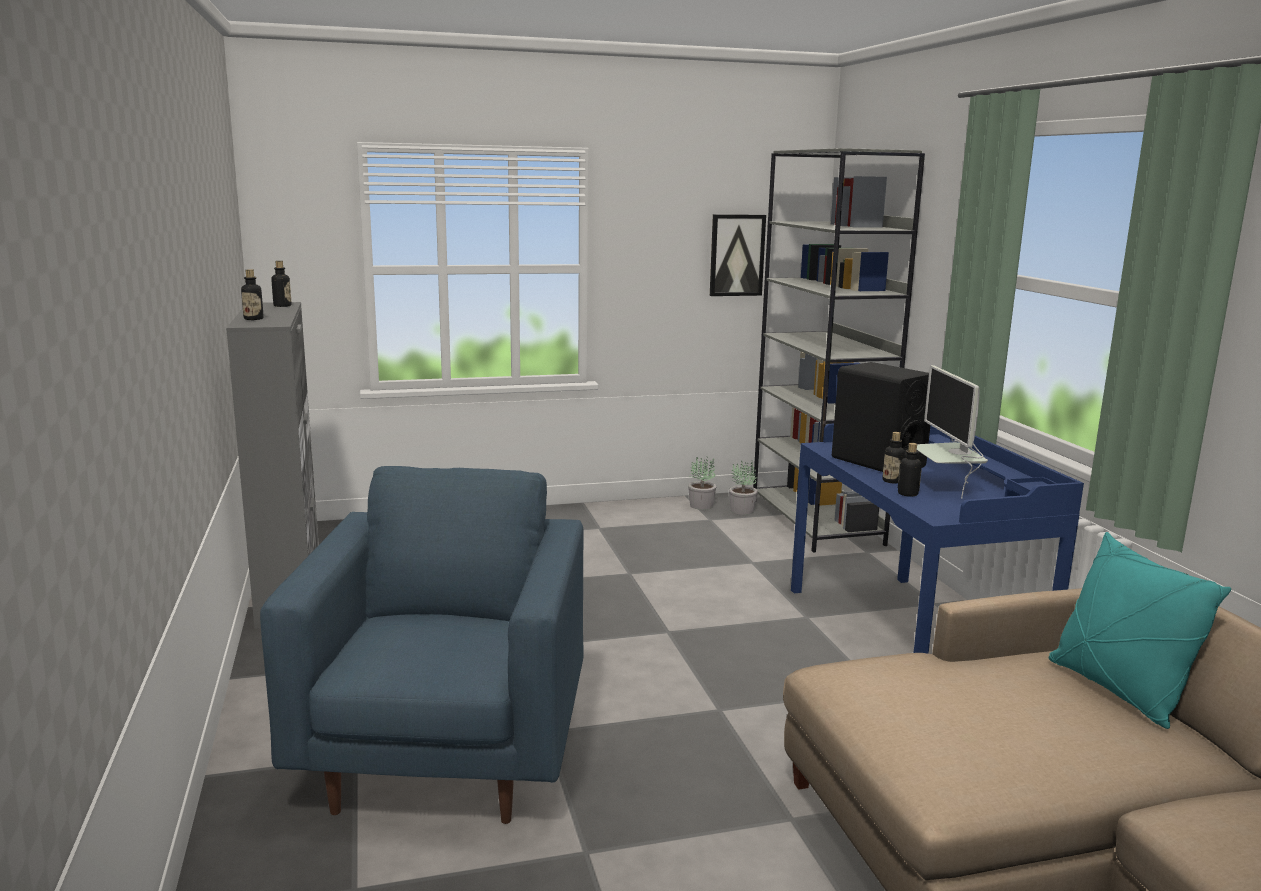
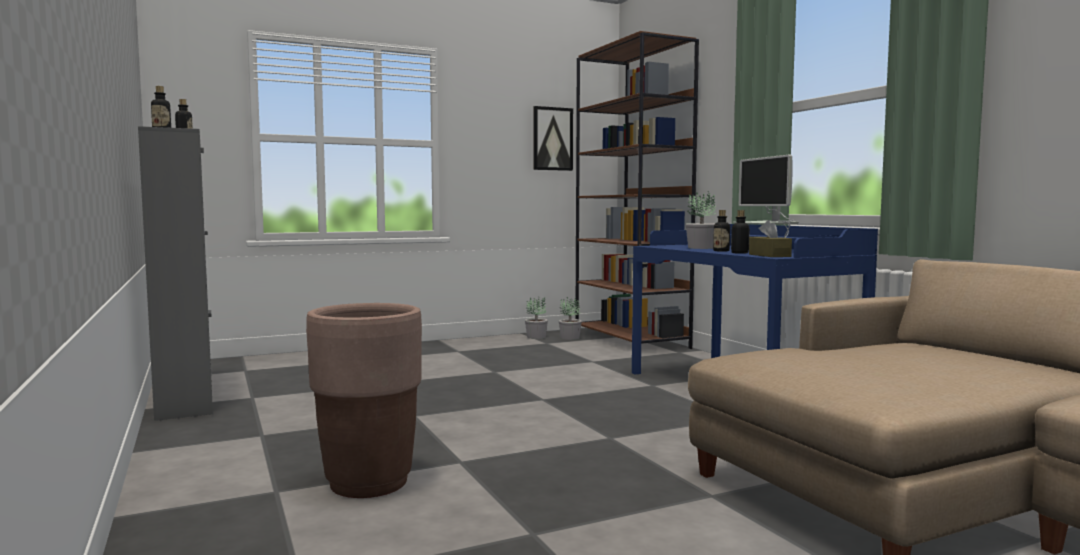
camera: 10 degrees left, 10 degrees down
blue armchair [260,466,584,824] -> brown planter [306,303,422,498]
grey bookcase [753,148,925,553] -> brown bookcase [575,31,699,349]
black speaker [832,362,930,472] -> potted plant [686,192,716,249]
turquoise pillow [1049,532,1231,729] -> none
none -> brown tissue box [749,220,792,257]

